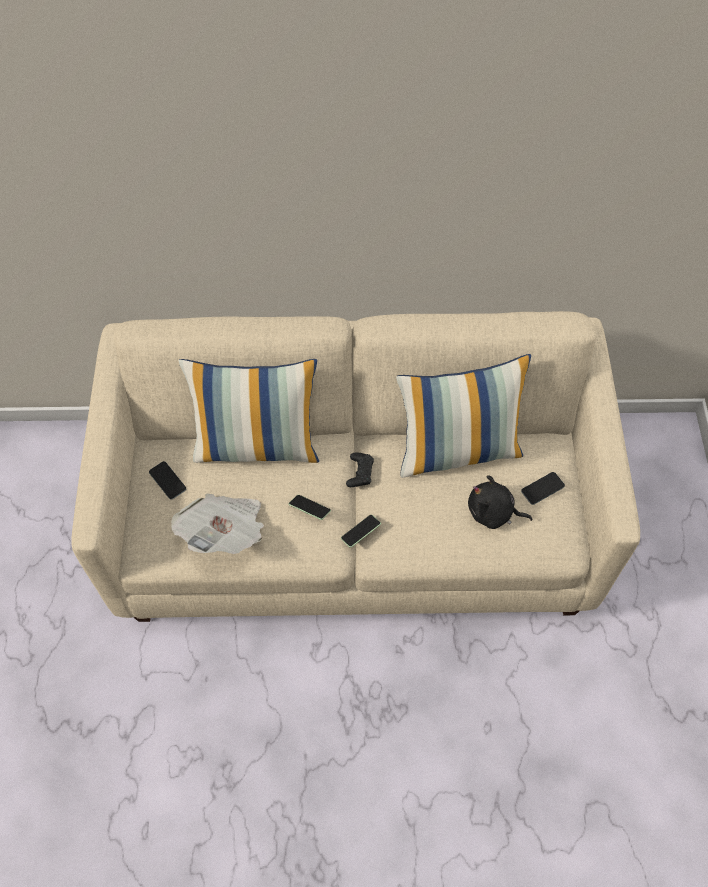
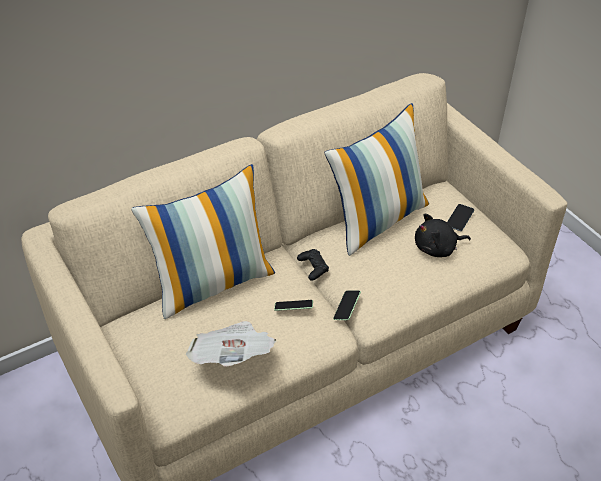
camera: 30 degrees left, 15 degrees down
phone [149,461,186,500] -> none

